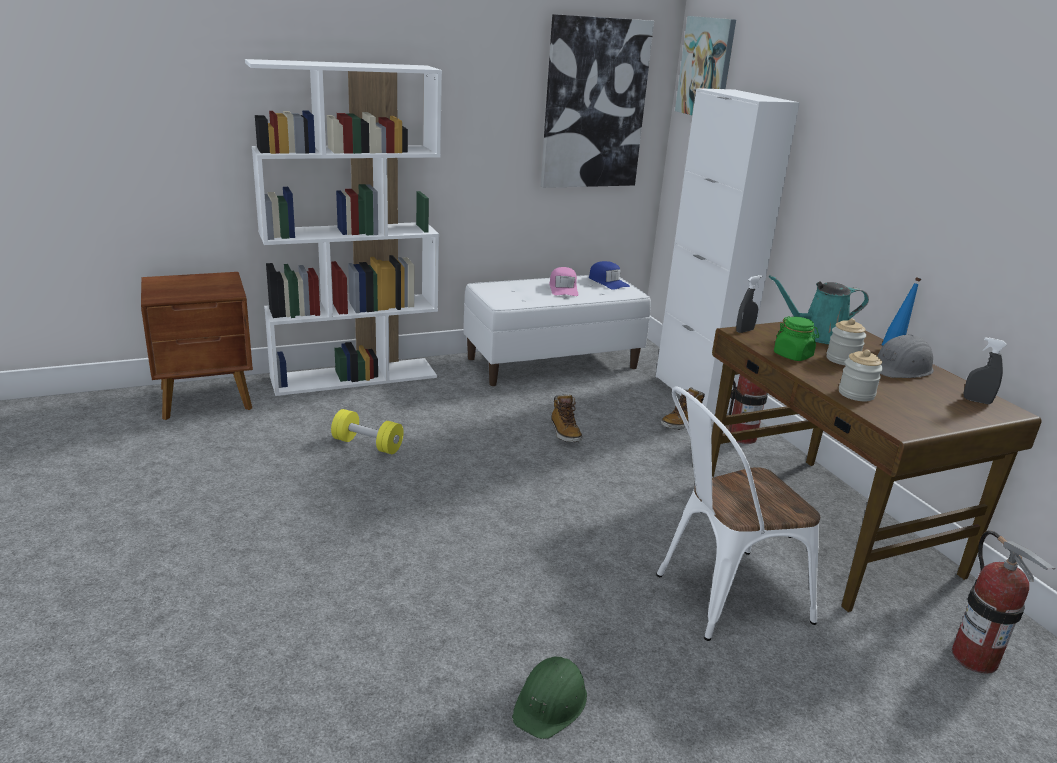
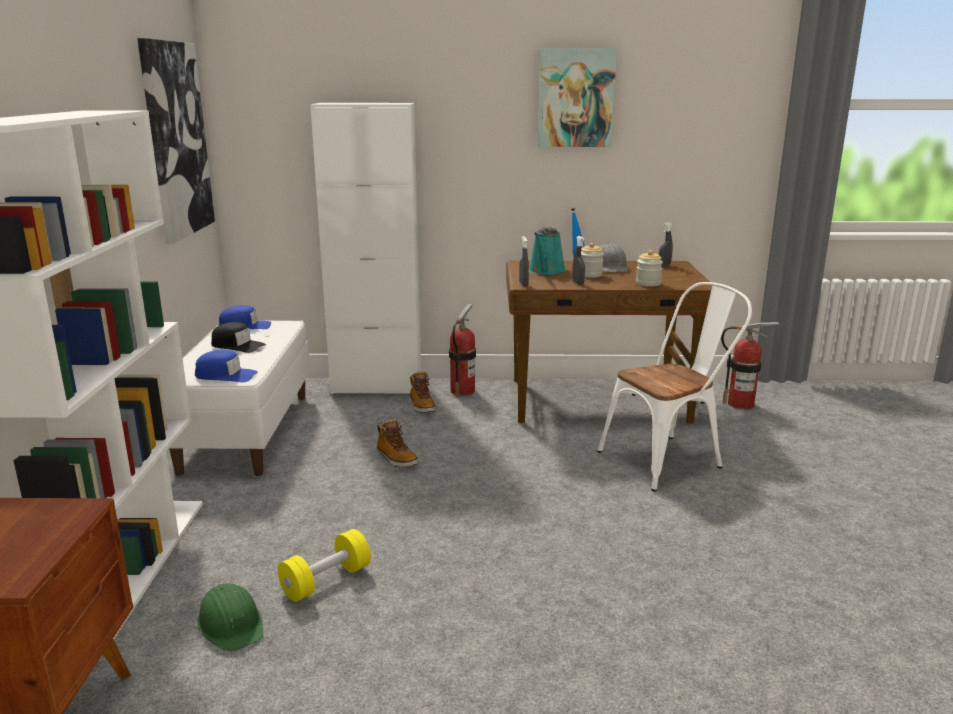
camera: 65 degrees left, 5 degrees down
green hard hat [512,657,587,739] -> green hard hat moved to [197,583,263,652]
pink cap [549,267,579,296] -> black cap [211,322,266,353]
boot [551,394,583,442] -> boot turned 45 degrees clockwise [377,419,418,467]
white chair [656,386,820,641] -> white chair turned 120 degrees counterclockwise [597,282,752,492]
picture [675,16,736,116] -> picture moved to [537,48,617,147]
green jar [774,316,819,361] -> grey spray bottle [572,236,585,285]
none -> blue cap [195,350,258,382]

